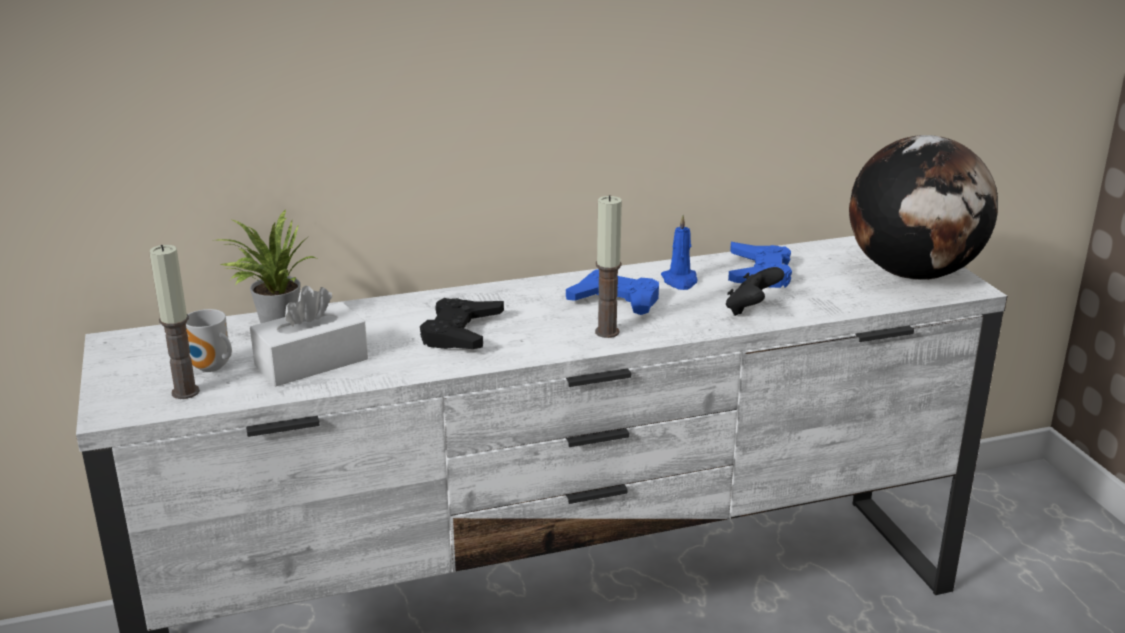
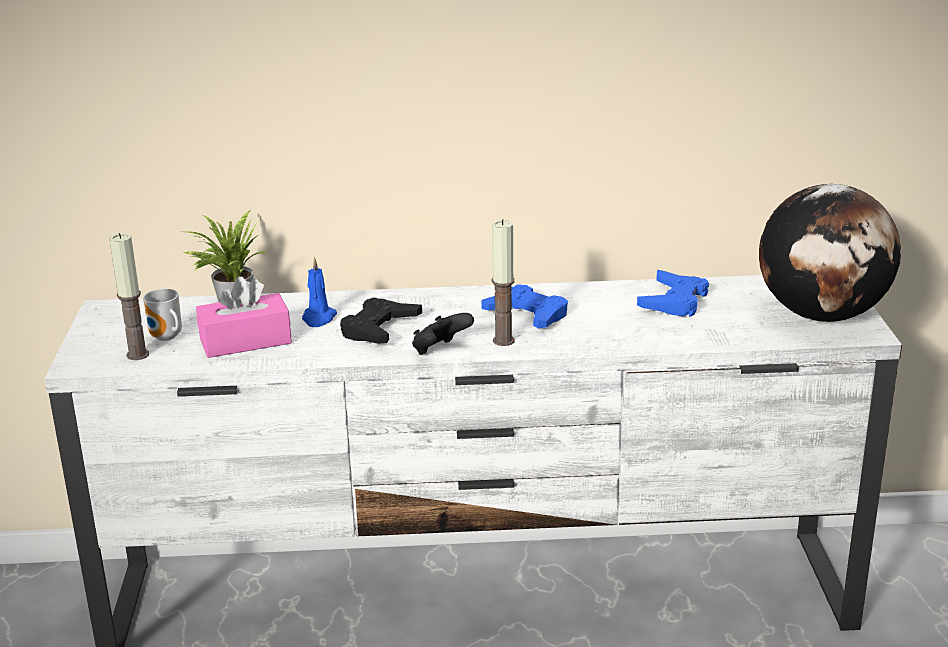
camera: 15 degrees right, 0 degrees up
white tissue box [250,286,368,386] -> pink tissue box [196,276,292,358]
blue candle [661,215,698,290] -> blue candle moved to [302,257,337,327]
black game controller [726,267,784,316] -> black game controller moved to [412,313,474,355]

